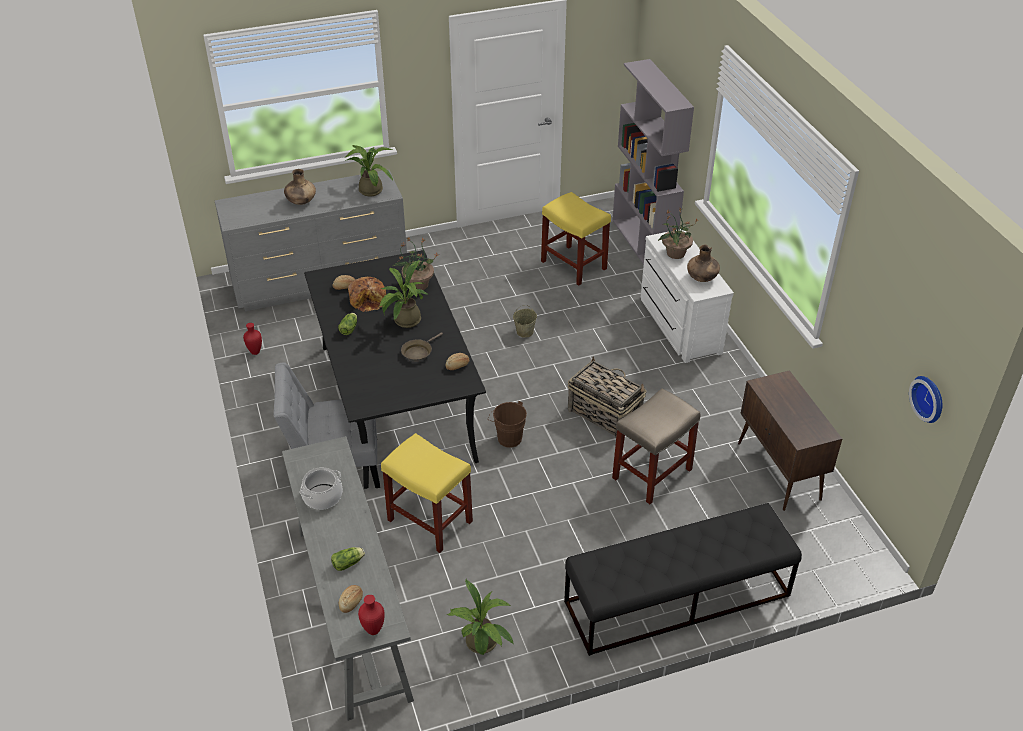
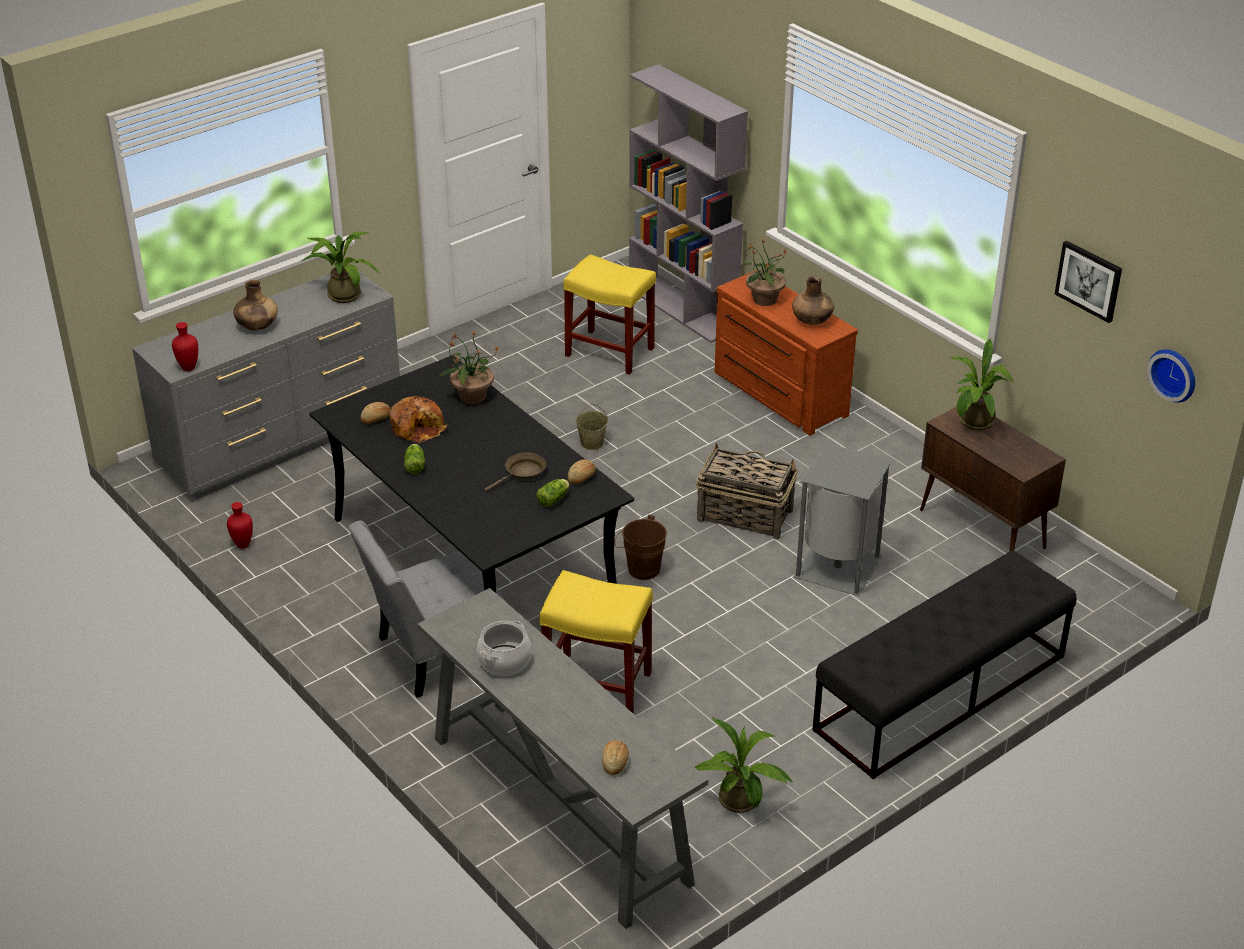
camera: 20 degrees left, 5 degrees down
lettuce [331,547,365,571] -> lettuce moved to [536,479,569,507]
red vase [358,595,385,635] -> red vase moved to [172,322,198,371]
potted plant [378,260,428,328] -> potted plant moved to [950,338,1013,430]
brown frying pan [401,332,443,362] -> brown frying pan turned 150 degrees counterclockwise [484,452,546,491]
beige stool [612,388,701,504] -> grey trash can [793,443,892,596]
white dresser [640,229,734,363] -> brown dresser [715,270,858,436]
none -> picture [1055,241,1122,323]

